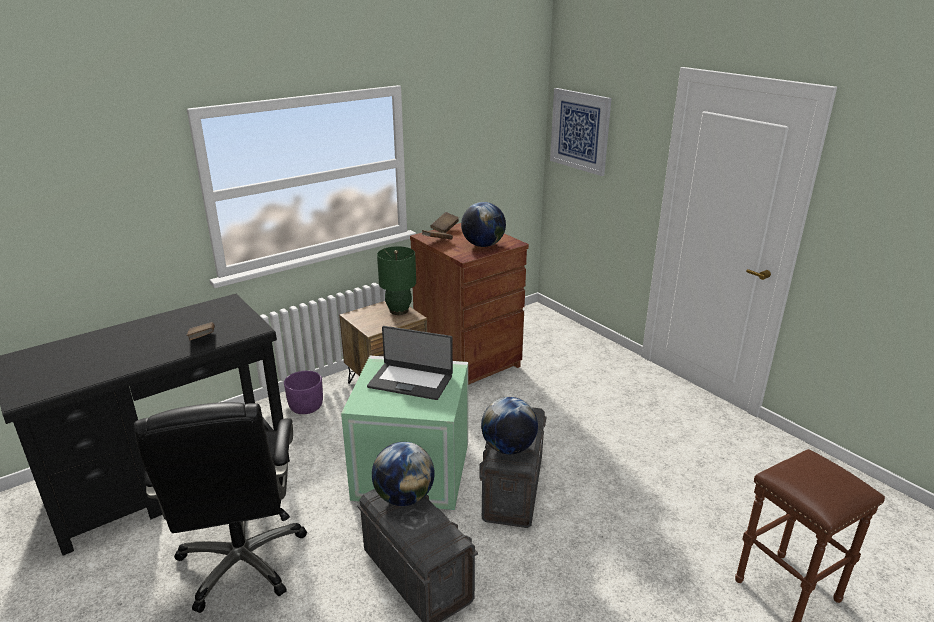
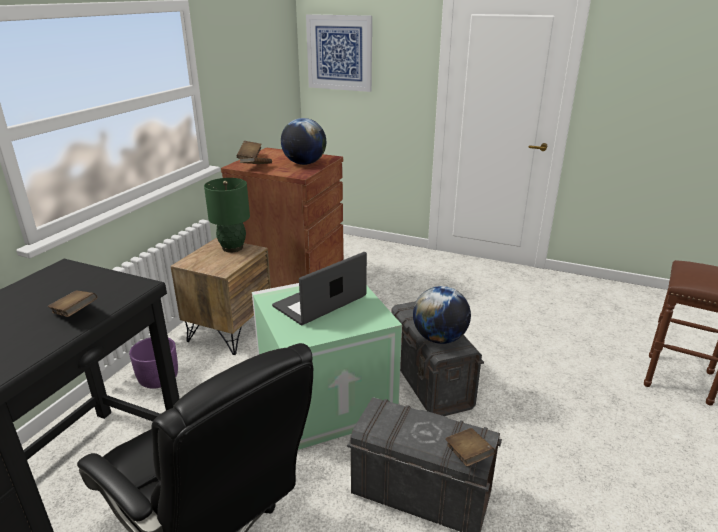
camera: 30 degrees left, 0 degrees up
laptop [367,326,453,400] -> laptop turned 150 degrees clockwise [272,252,367,325]
globe [372,442,435,506] -> none
none -> brown book [445,428,495,466]

